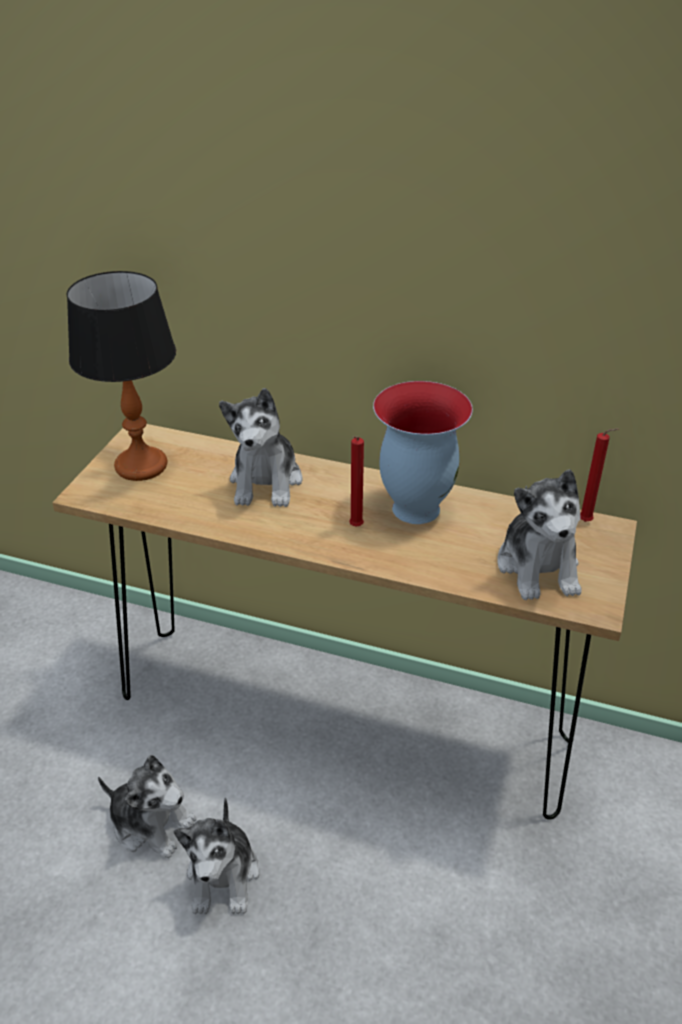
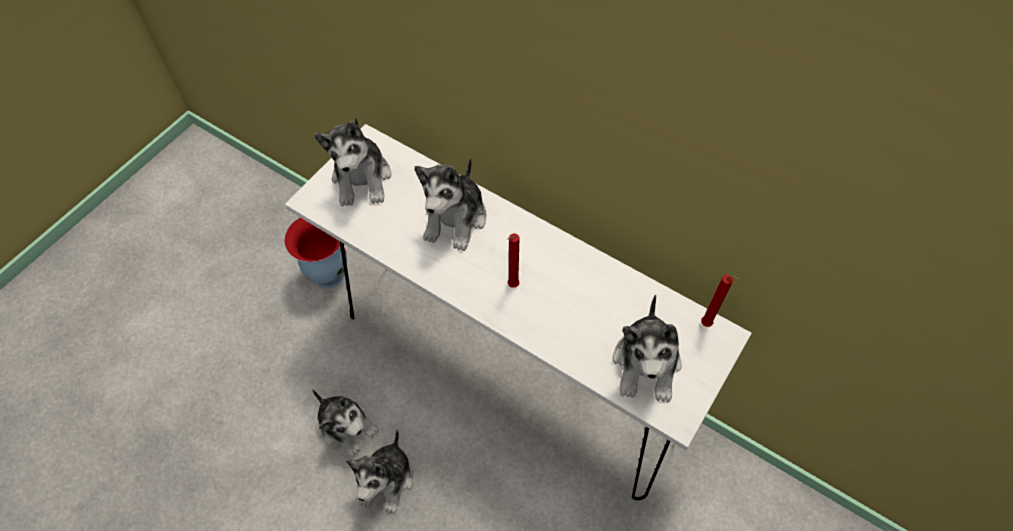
camera: 15 degrees right, 20 degrees up
brown console table [52,424,637,820] -> white console table [285,124,752,500]
table lamp [67,271,176,481] -> plush toy [314,117,391,206]
vase [373,381,473,524] -> vase moved to [284,218,347,289]

